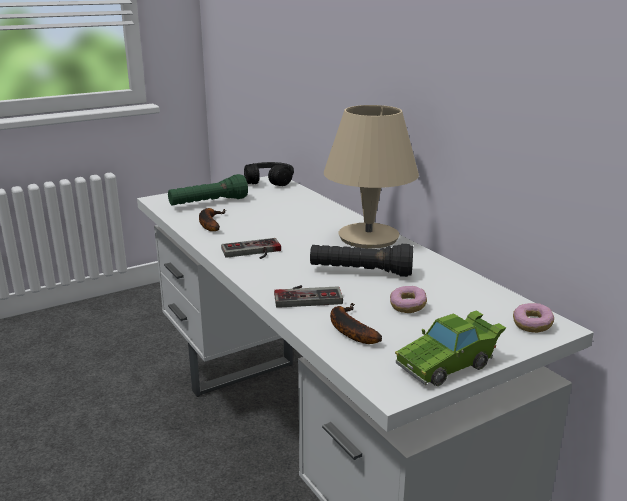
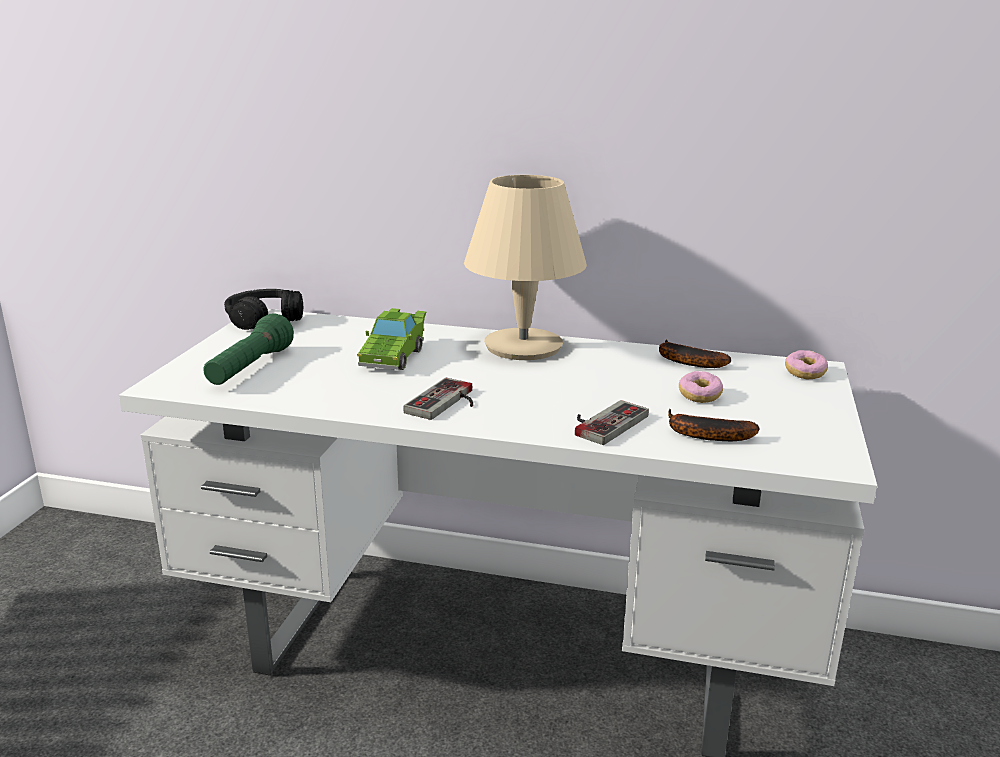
camera: 45 degrees left, 0 degrees up
banana [199,208,226,231] -> banana moved to [659,340,731,368]
black flashlight [310,244,413,277] -> none
green toy car [395,311,506,387] -> green toy car moved to [357,308,427,370]

